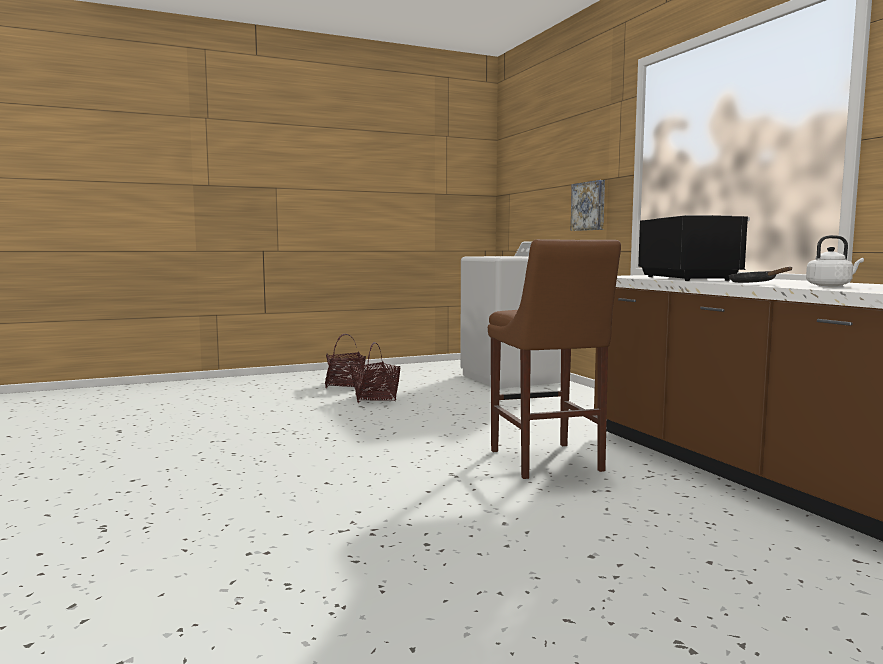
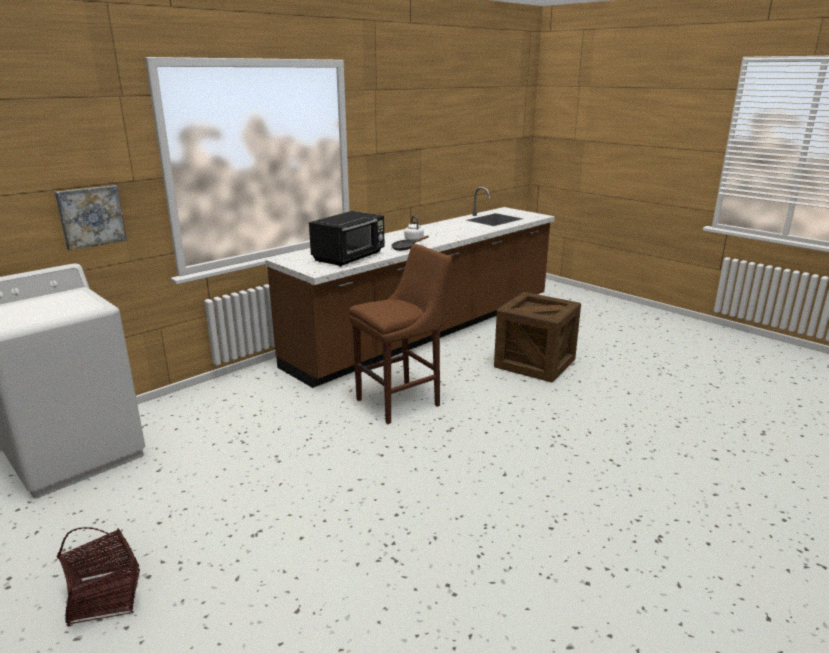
camera: 110 degrees left, 15 degrees up
basket [350,342,400,404] -> none
black microwave [638,215,750,281] -> black microwave turned 150 degrees clockwise [309,211,385,267]
none -> crate [494,292,581,382]

